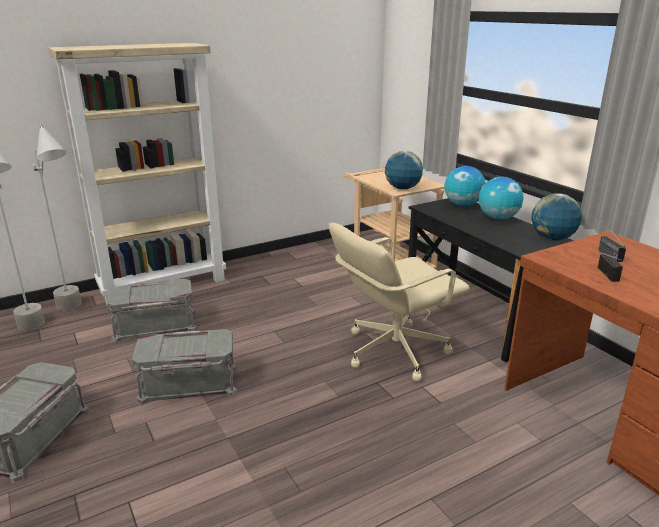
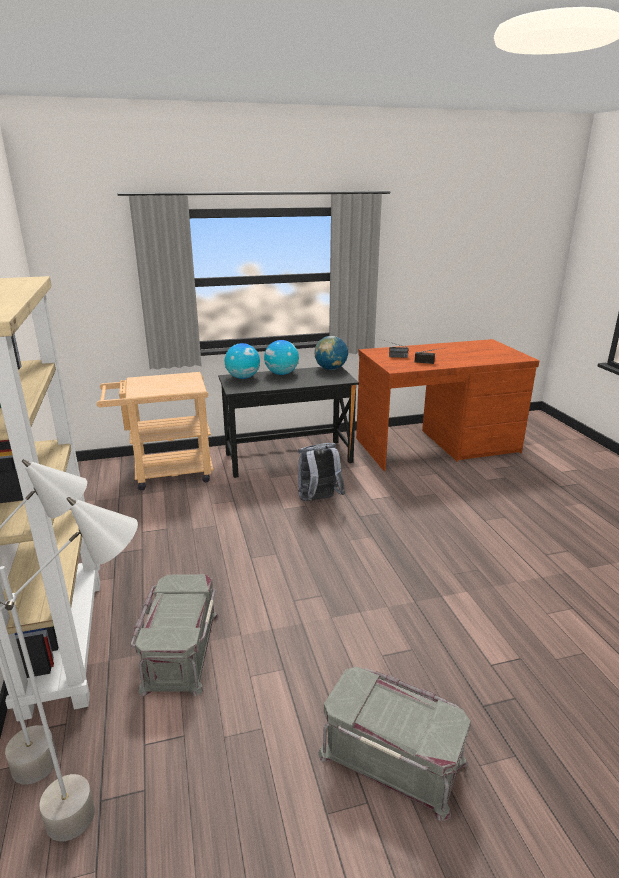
camera: 75 degrees left, 0 degrees up
grey storage box [132,329,238,405] -> none
beige office chair [329,223,470,382] -> grey backpack [298,443,345,501]
globe [385,151,423,189] -> none

